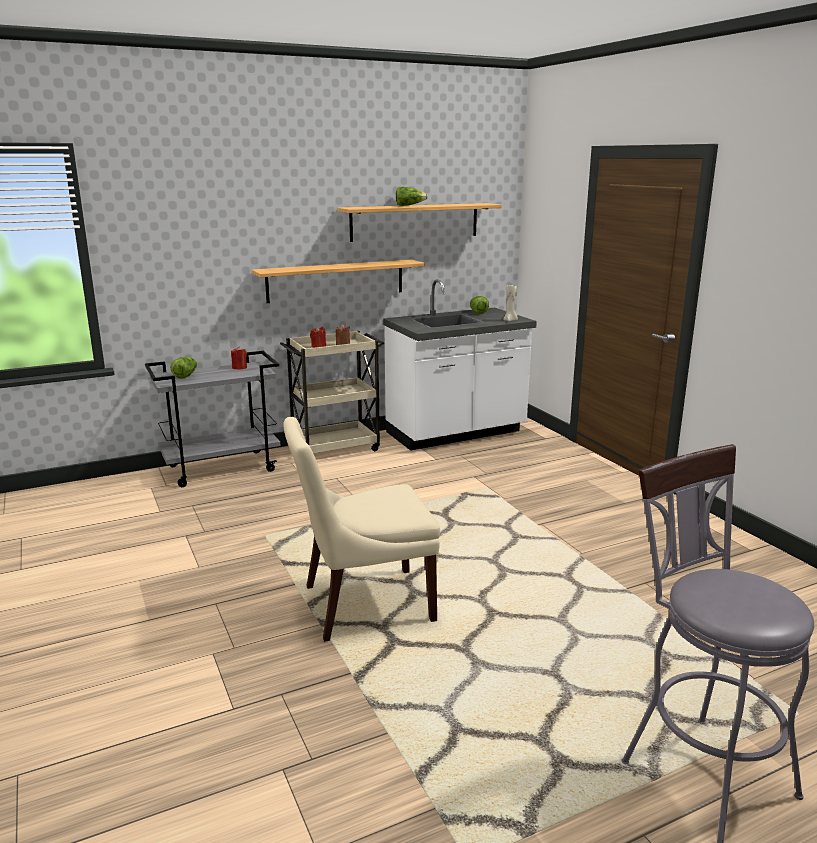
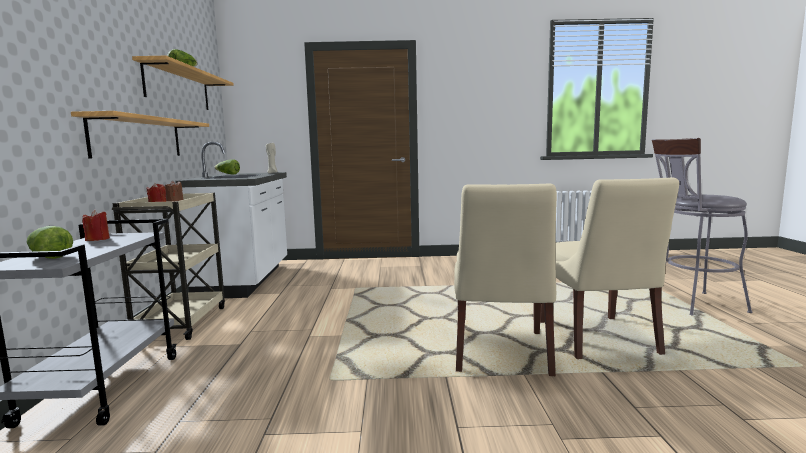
camera: 65 degrees left, 10 degrees down
none -> beige chair [540,178,679,359]

